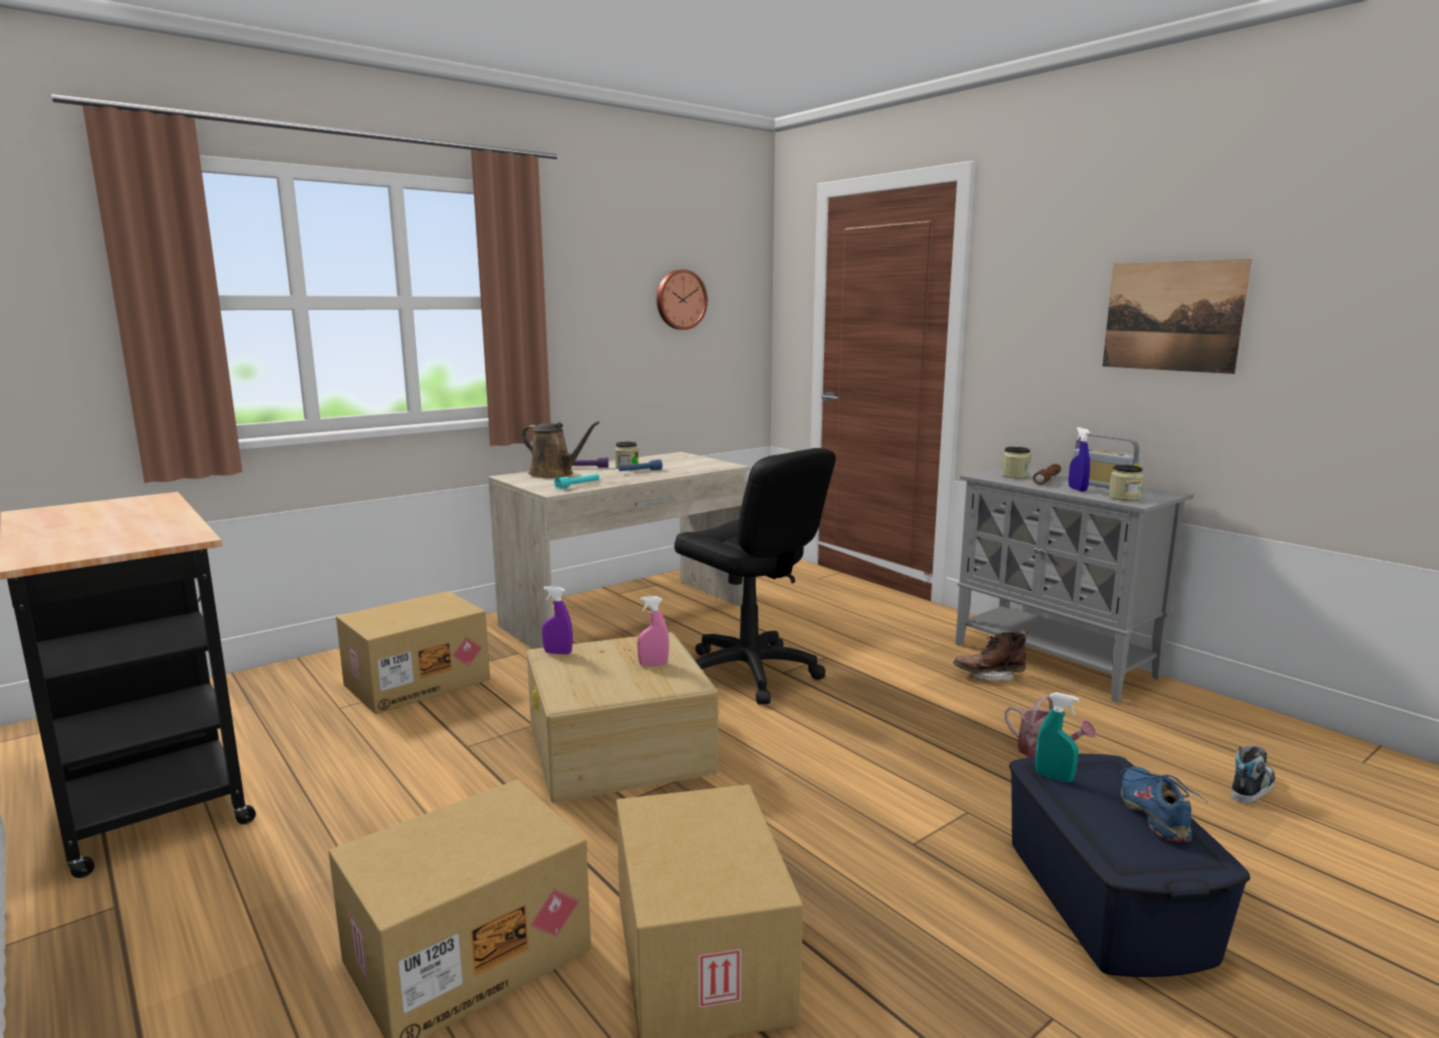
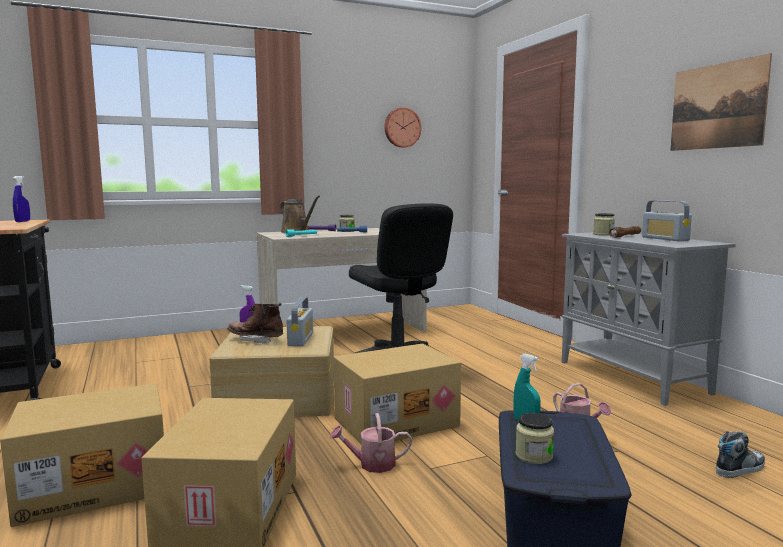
camera: 15 degrees right, 5 degrees down
cardboard box [336,591,490,714] -> cardboard box moved to [333,343,461,445]
pink spray bottle [637,596,669,666] -> radio [287,297,313,346]
brown boot [953,630,1028,682] -> brown boot moved to [227,303,283,344]
blue spray bottle [1068,427,1090,492] -> blue spray bottle moved to [13,176,30,222]
jar [1108,465,1143,501] -> jar moved to [515,413,554,464]
blue shoe [1120,767,1208,842] -> none
none -> watering can [330,413,412,473]

